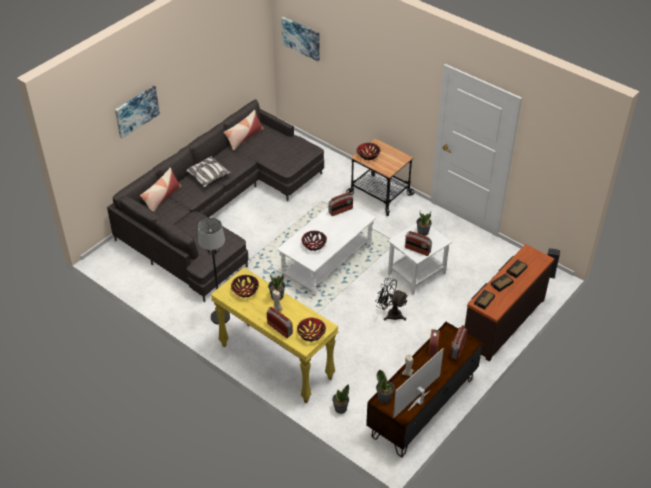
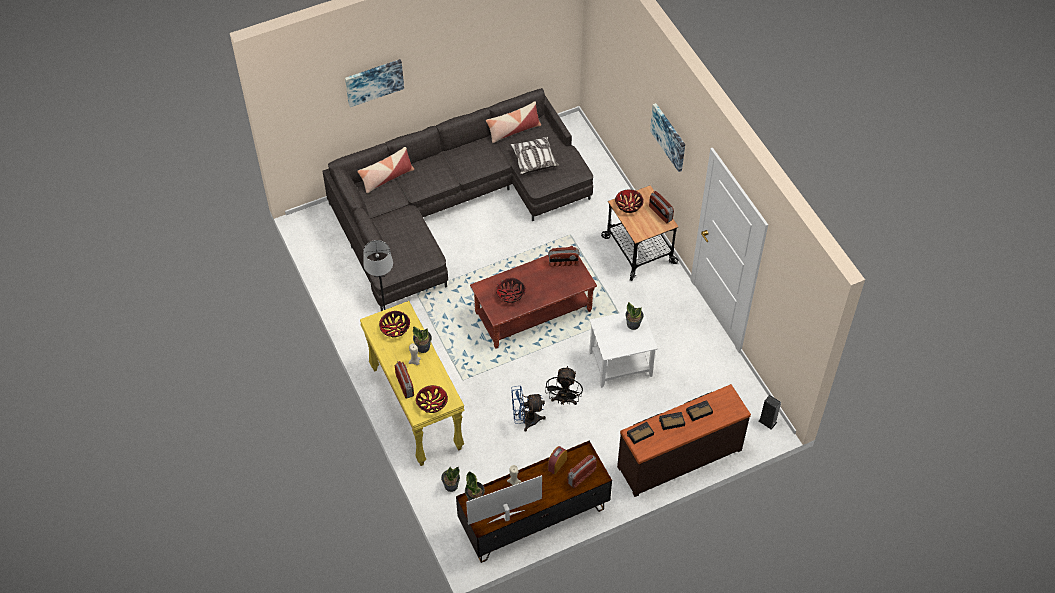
camera: 25 degrees right, 10 degrees up
pillow [186,156,231,188] -> pillow moved to [510,136,559,175]
white coffee table [277,205,376,296] -> brown coffee table [470,246,597,348]
picture [281,17,320,61] -> picture moved to [650,103,685,172]
black fan [375,278,408,321] -> black fan turned 135 degrees counterclockwise [545,366,583,405]
radio [405,231,432,256] -> radio moved to [649,191,674,223]
none -> blue fan [511,386,546,432]

